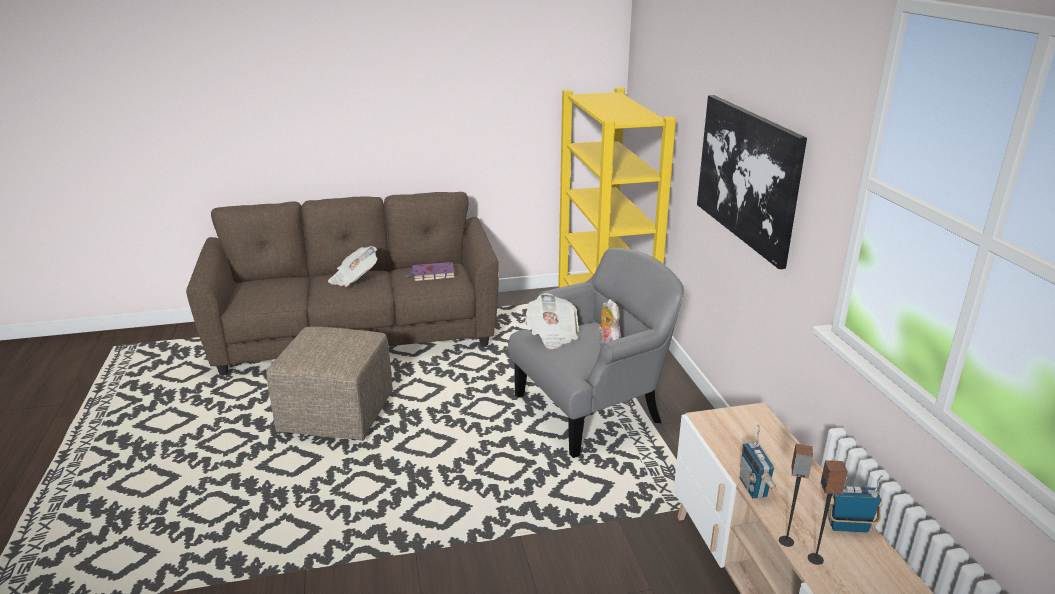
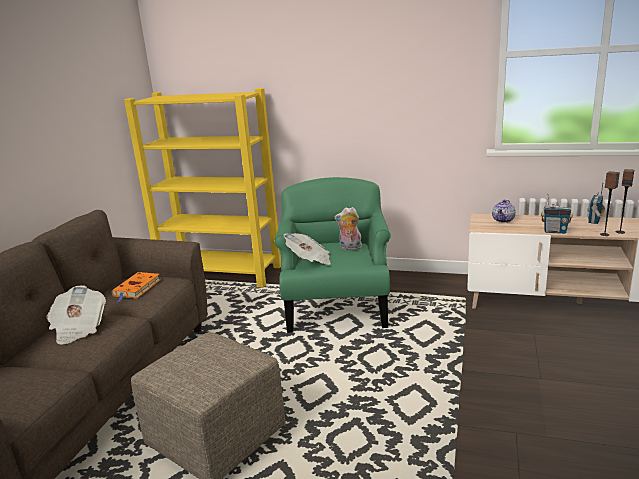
camera: 60 degrees left, 5 degrees down
purple book [405,262,455,282] -> orange book [112,272,161,302]
grey armchair [508,248,684,458] -> green armchair [274,177,391,333]
picture [697,95,807,269] -> none
none -> teapot [492,200,516,223]

